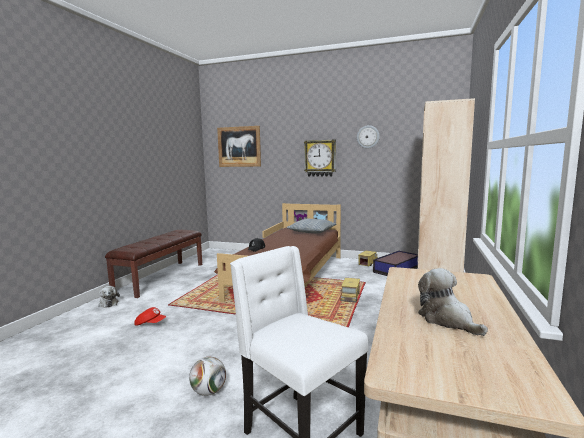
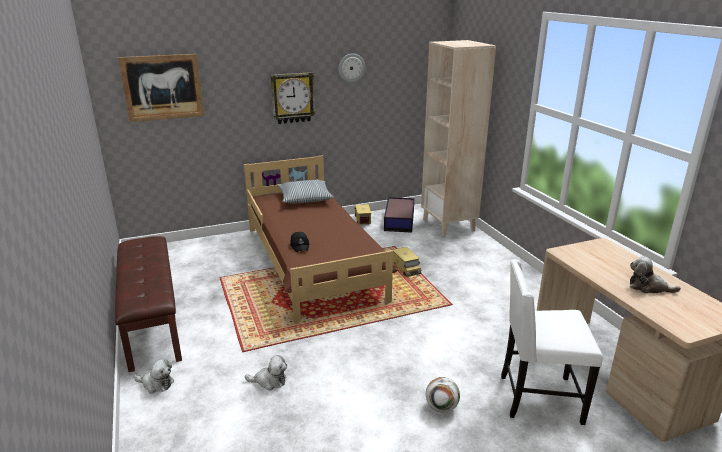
camera: 40 degrees left, 15 degrees up
red cap [134,307,166,326] -> plush toy [245,355,287,391]

